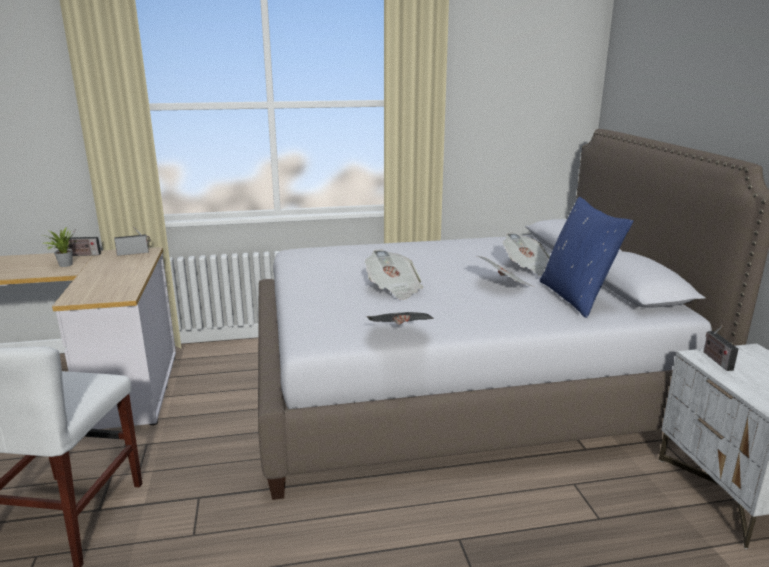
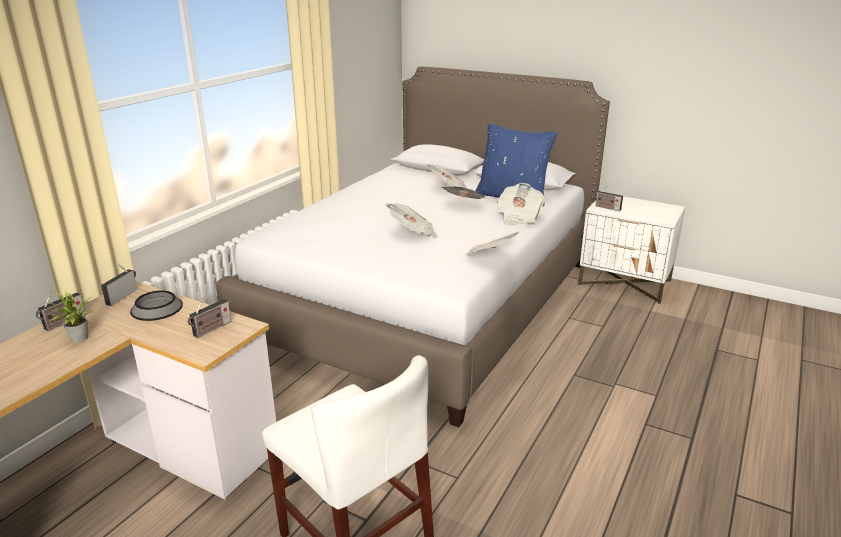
camera: 50 degrees left, 5 degrees up
none -> bowl [130,290,183,321]
none -> radio [188,298,231,338]
none -> newspaper [497,183,545,226]

